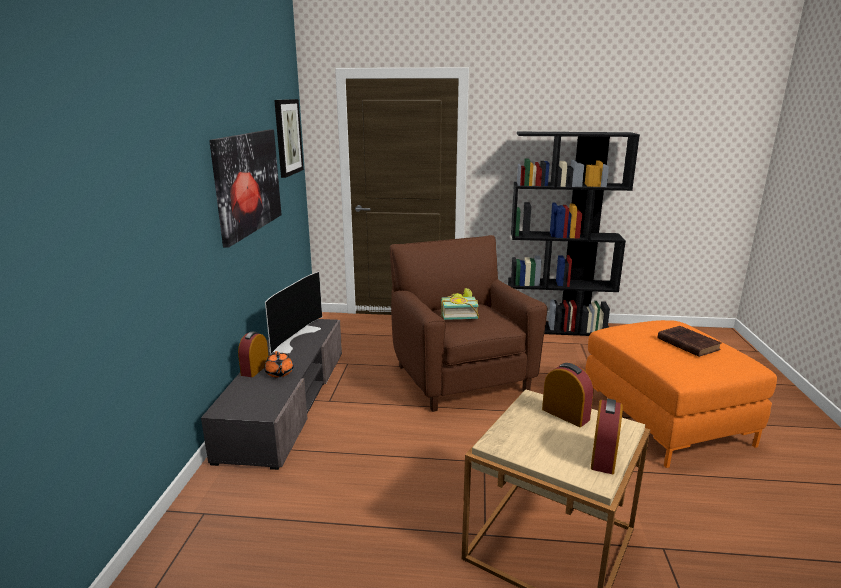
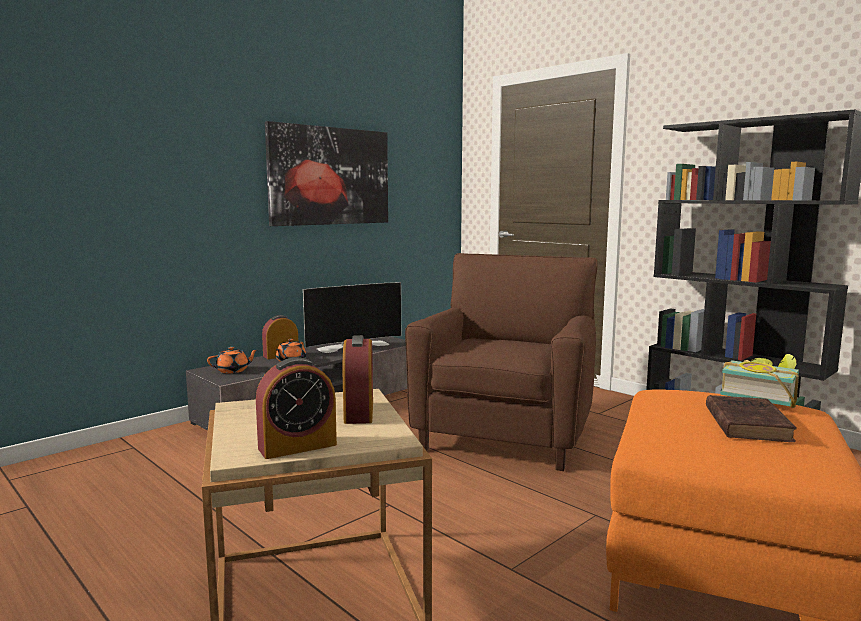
camera: 40 degrees right, 10 degrees down
picture [274,99,304,178] -> none
book [441,288,479,320] -> book moved to [720,354,799,408]
none -> orange teapot [207,347,259,374]

